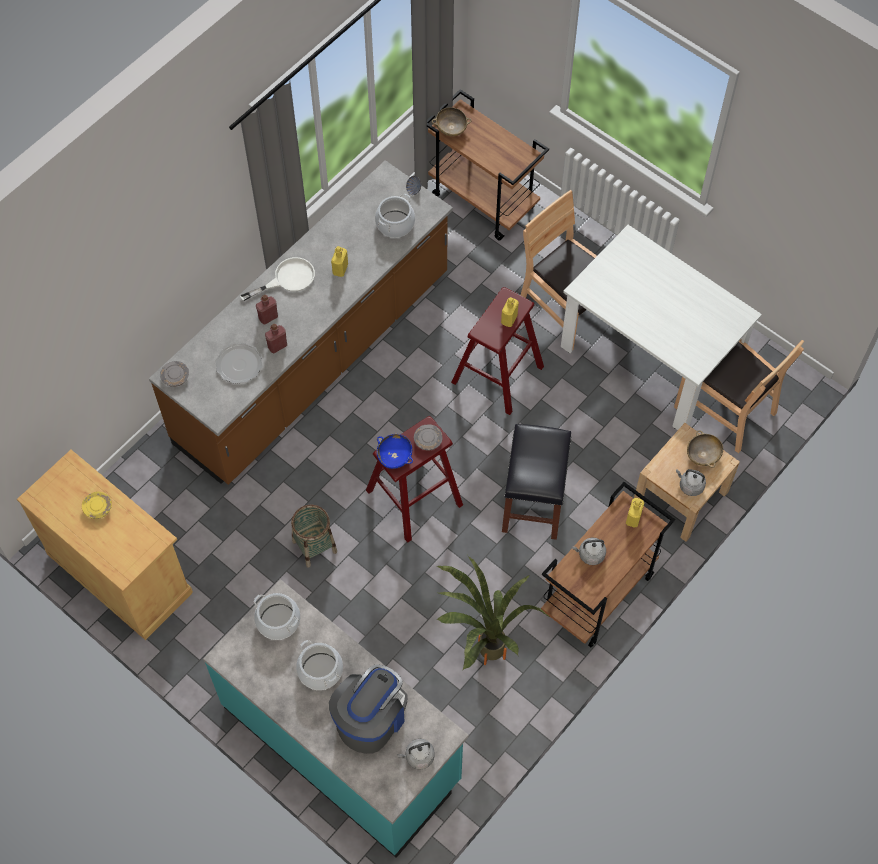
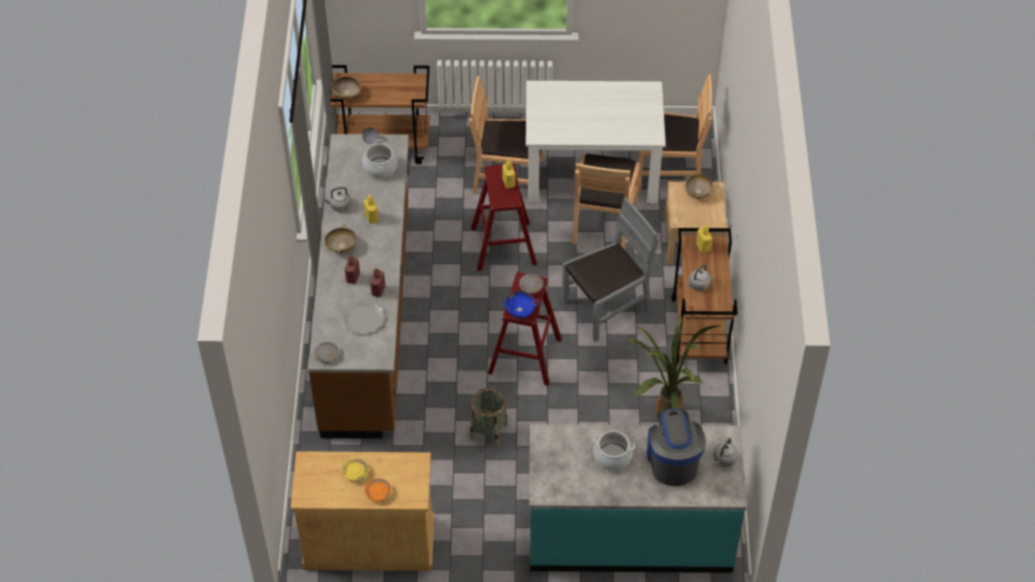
camera: 40 degrees left, 10 degrees down
white frying pan [240,257,315,301] -> beige bowl [325,224,357,254]
cooking pot [254,593,300,640] -> none
black stool [502,424,571,540] -> grey chair [562,197,659,342]
grey kettle [676,469,706,496] -> grey kettle moved to [323,187,351,212]
none -> orange plate [365,478,392,501]
none -> brown chair [572,154,640,250]

